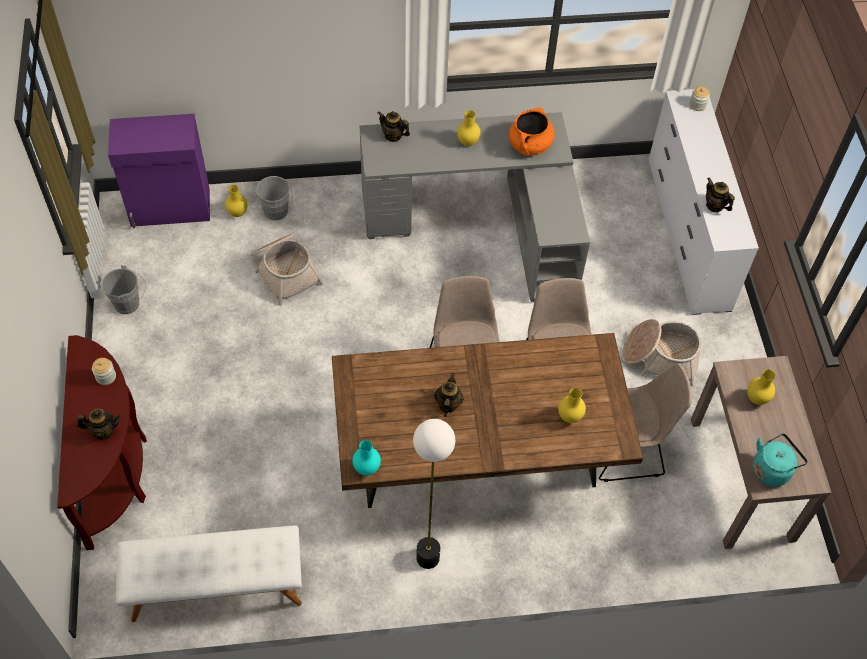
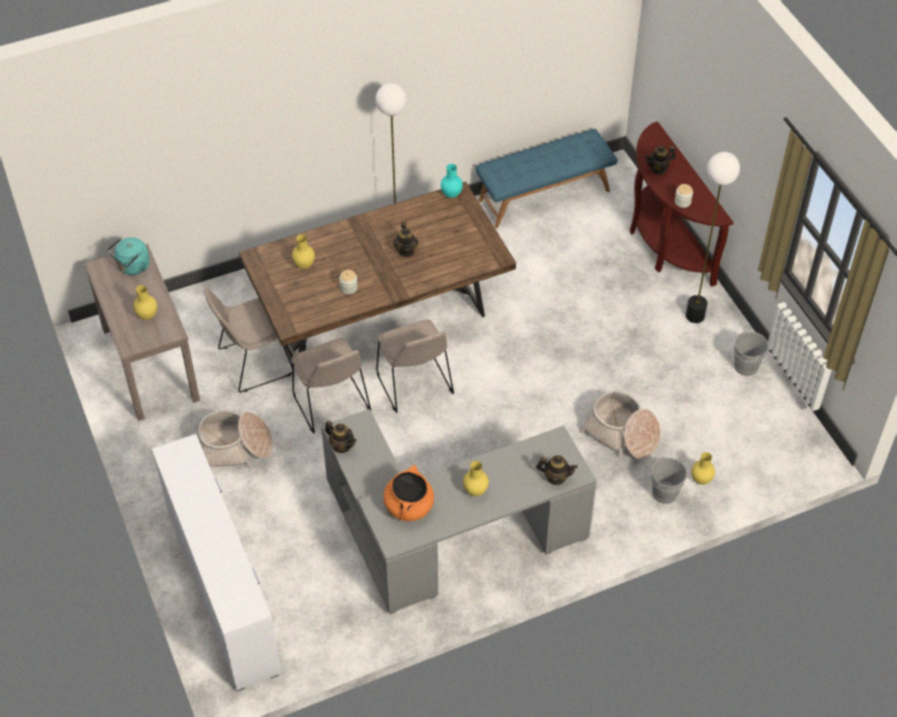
camera: 165 degrees right, 5 degrees down
purple cabinet [108,114,210,228] -> none
white bench [116,525,302,622] -> blue bench [475,129,617,228]
jar [690,86,710,111] -> jar moved to [339,270,358,294]
teapot [706,177,735,212] -> teapot moved to [325,421,356,453]
none -> floor lamp [686,152,740,323]

